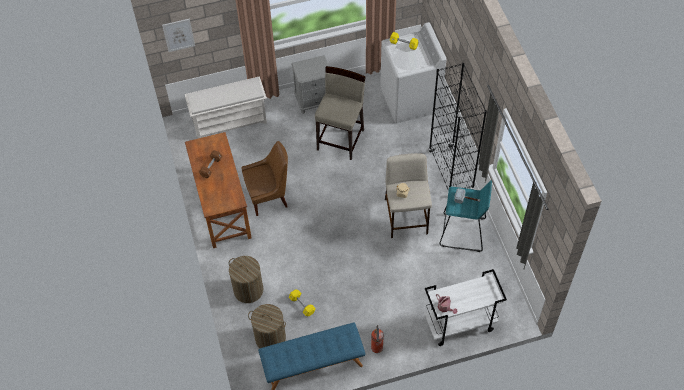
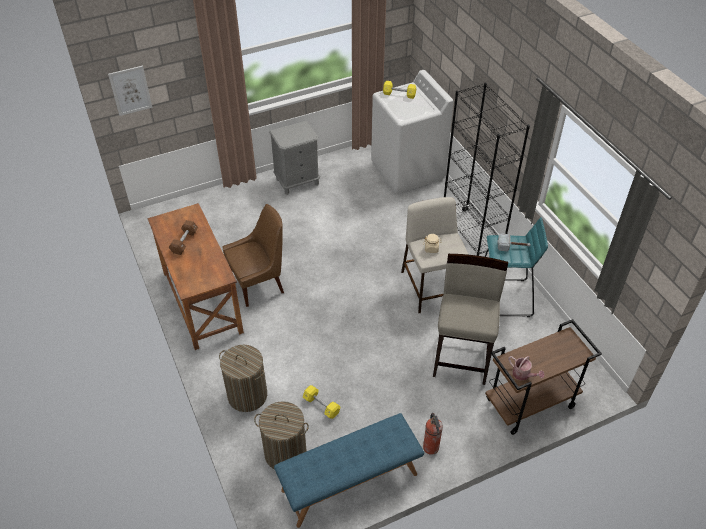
camera: 10 degrees left, 10 degrees down
white shoe rack [185,76,267,139] -> none
beige stool [315,66,366,160] -> beige stool moved to [433,254,508,385]
white cart [424,269,507,346] -> brown cart [485,319,602,435]

